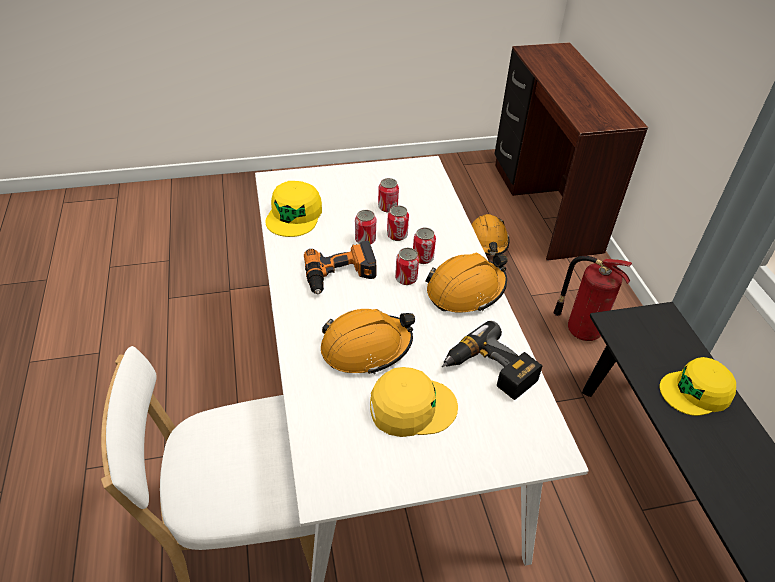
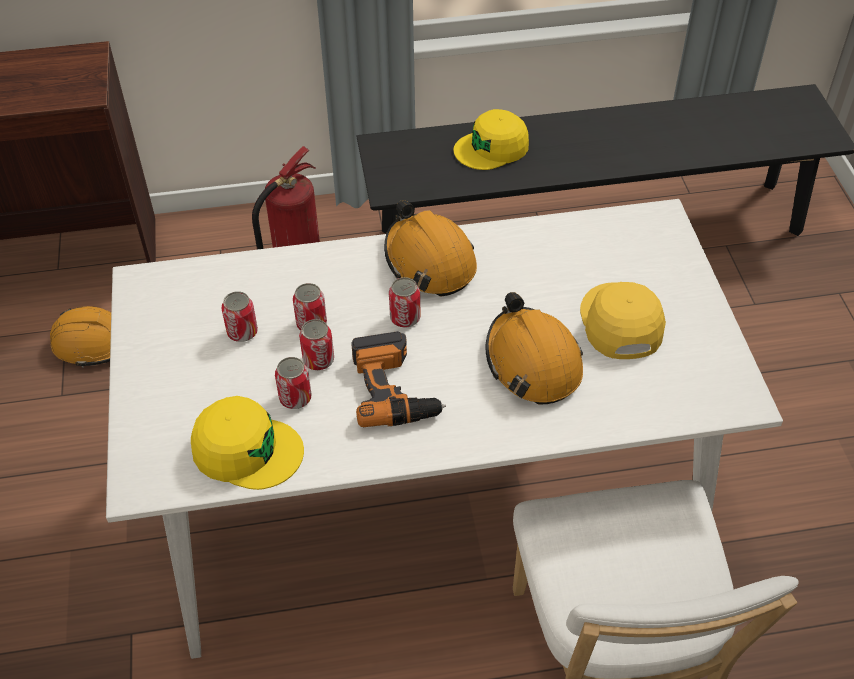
camera: 85 degrees left, 5 degrees up
can [413,228,436,264] -> can moved to [275,357,311,409]
power drill [441,321,542,400] -> none
yellow cap [660,357,736,416] -> yellow cap turned 75 degrees clockwise [454,109,529,170]

